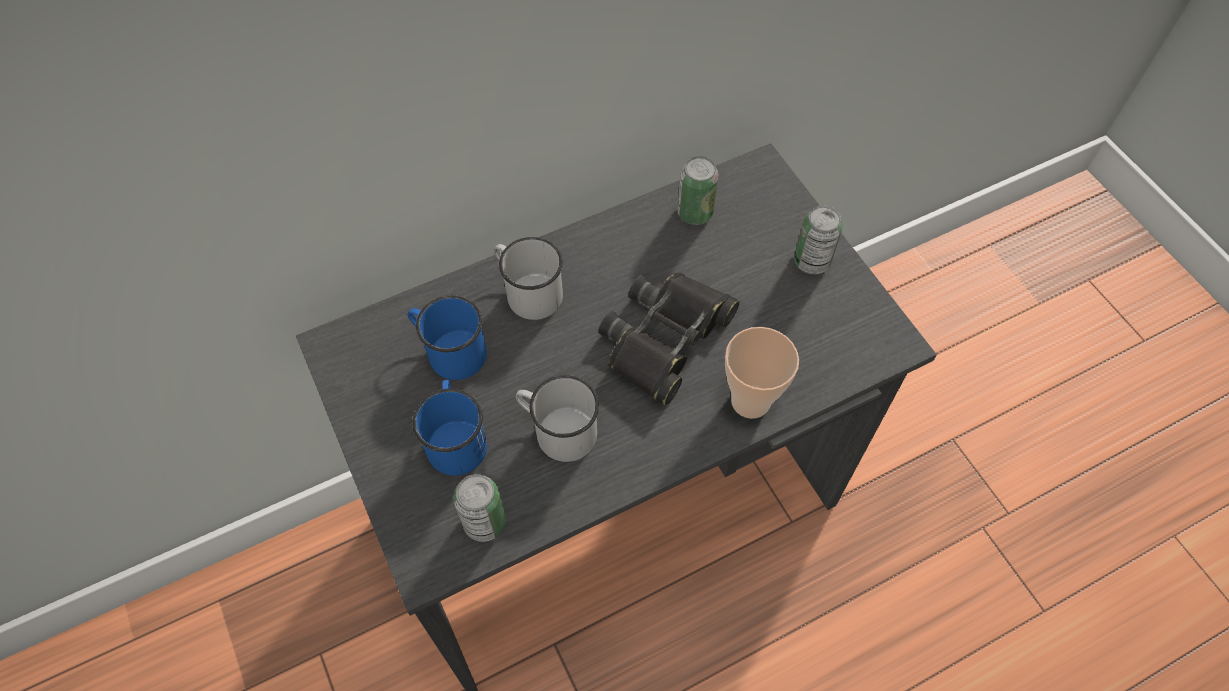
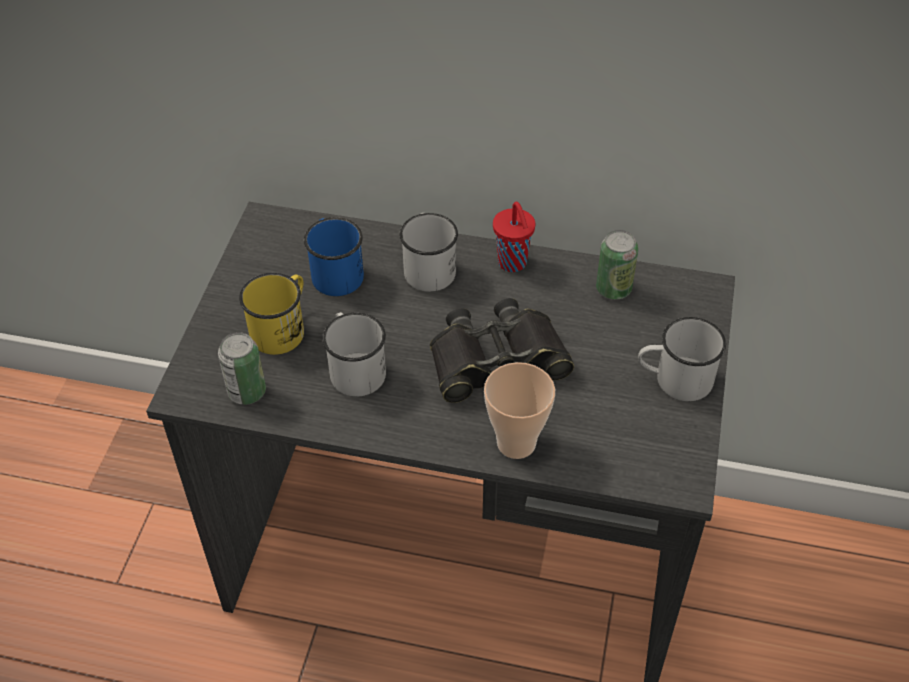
camera: 40 degrees right, 10 degrees down
blue mug [412,380,487,476] -> yellow mug [239,273,304,355]
can [794,206,843,274] -> white mug [638,317,726,401]
none -> red cup [493,202,536,272]

